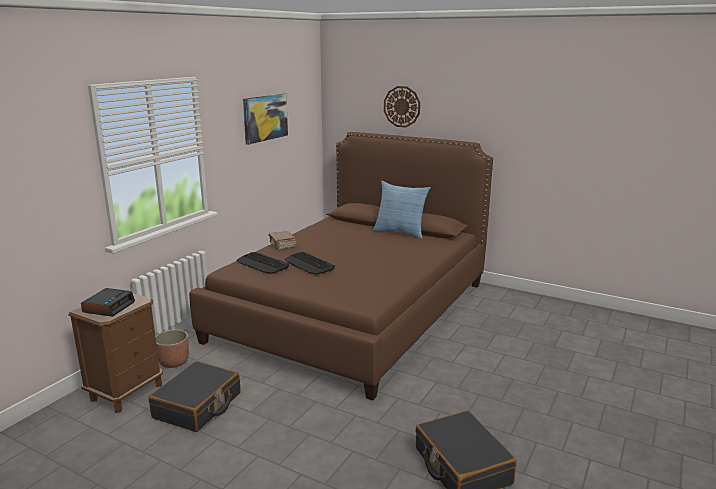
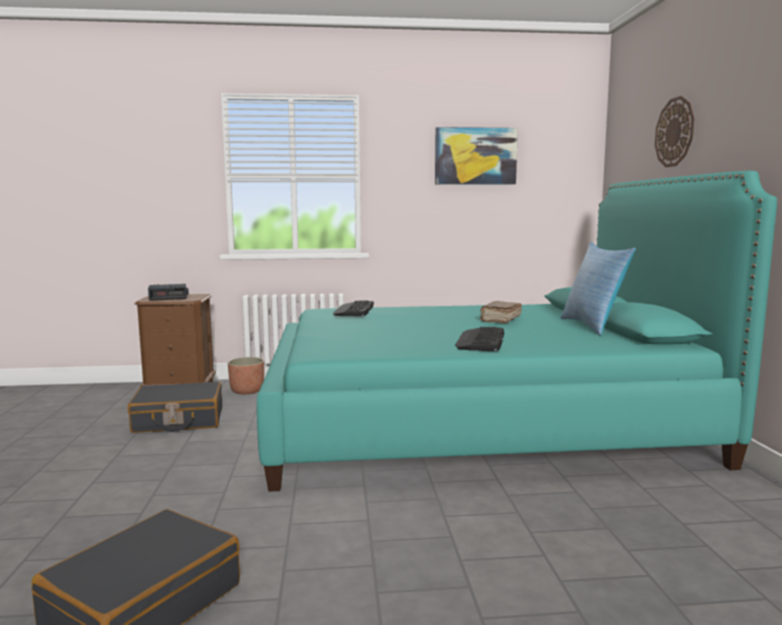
camera: 55 degrees right, 10 degrees down
brown bed [189,132,493,401] -> turquoise bed [257,171,777,492]
brown book [268,231,296,250] -> brown book moved to [480,301,522,324]
keyboard [284,252,335,275] -> keyboard moved to [455,327,504,351]

